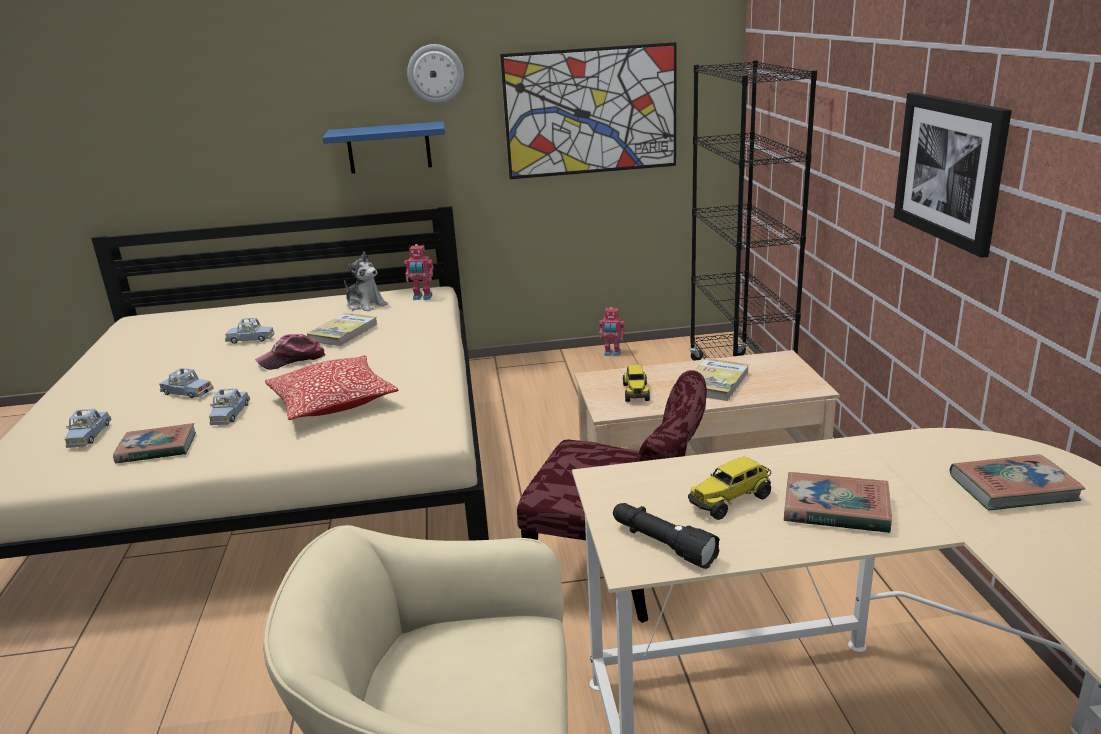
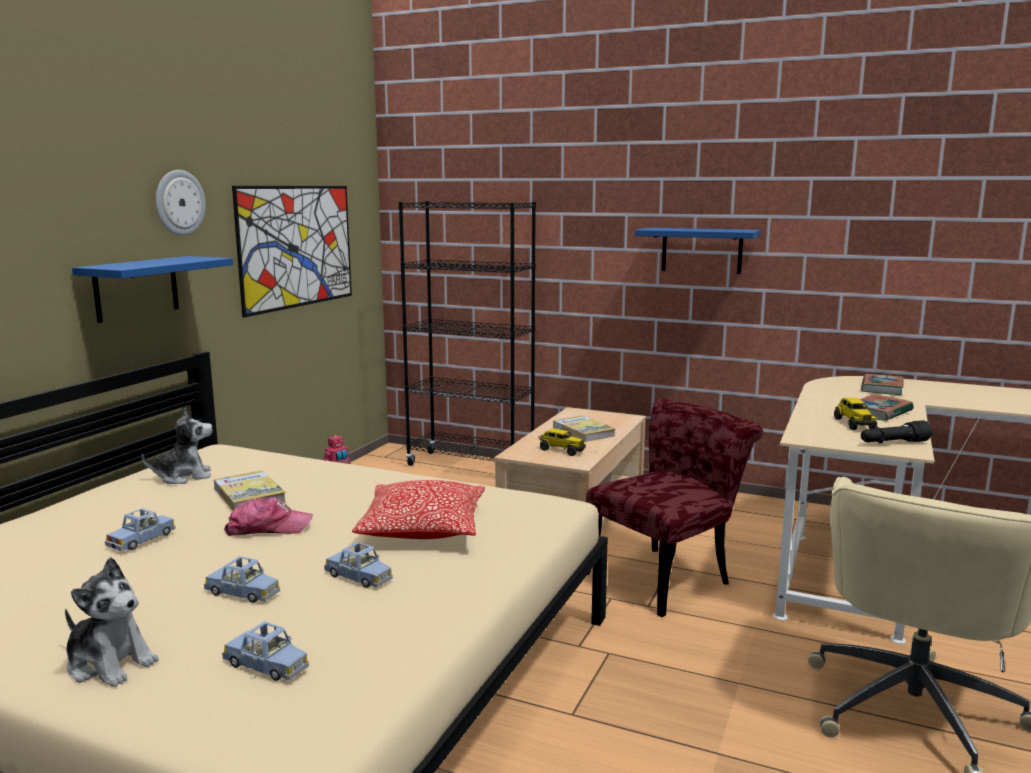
camera: 60 degrees left, 10 degrees down
book [113,423,196,464] -> none
blue toy car [159,368,214,398] -> blue toy car turned 120 degrees counterclockwise [204,556,280,603]
cap [255,334,325,370] -> cap turned 105 degrees counterclockwise [224,497,313,536]
toy robot [405,244,434,300] -> none
picture [894,92,1012,258] -> blue shelf [635,228,761,274]
none -> plush toy [65,557,159,687]

